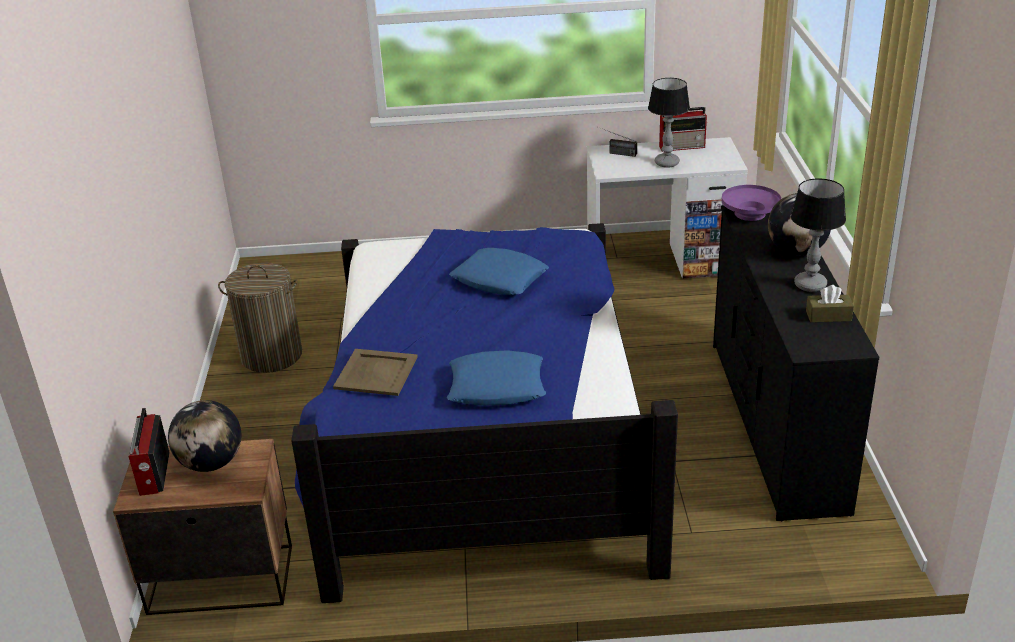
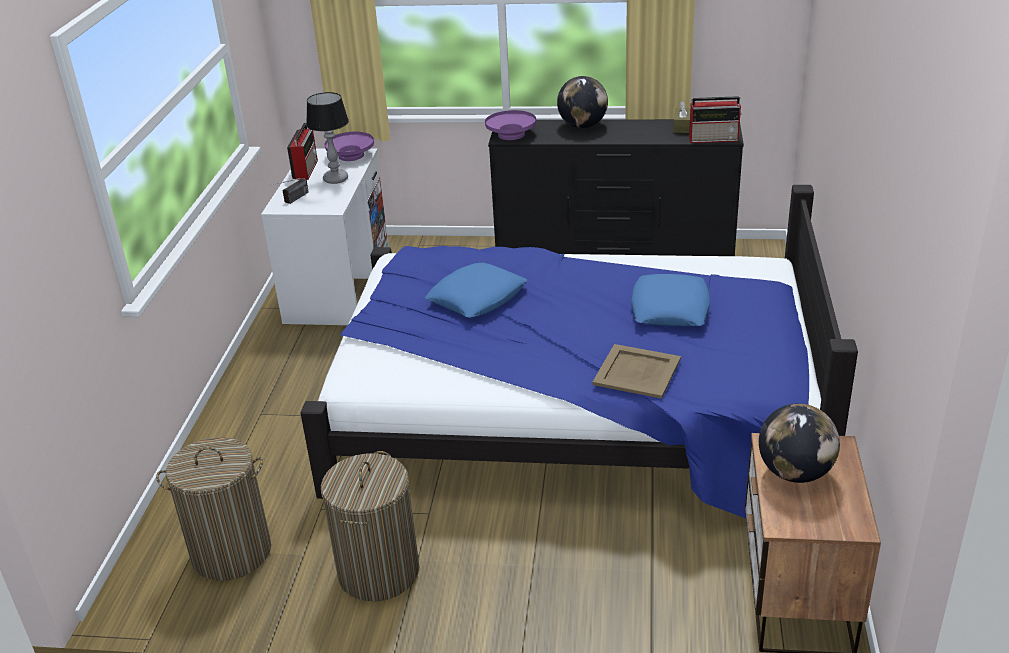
camera: 80 degrees left, 0 degrees up
radio [129,408,170,496] -> radio moved to [689,96,742,143]
table lamp [790,178,846,292] -> none
none -> laundry basket [156,437,271,581]
none -> purple bowl [324,132,374,161]

